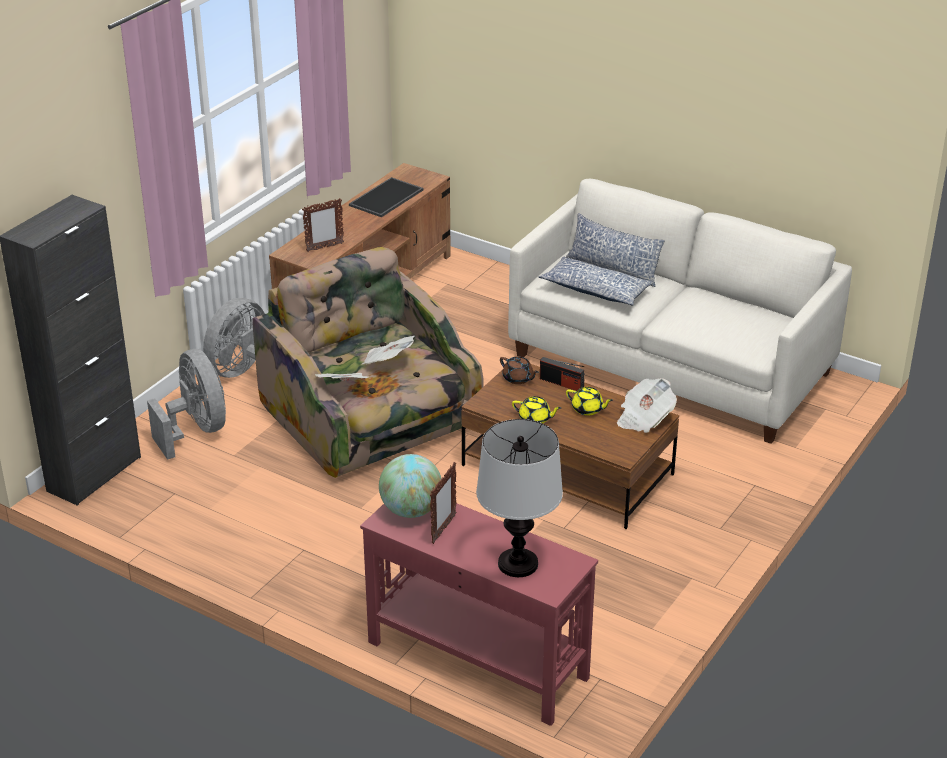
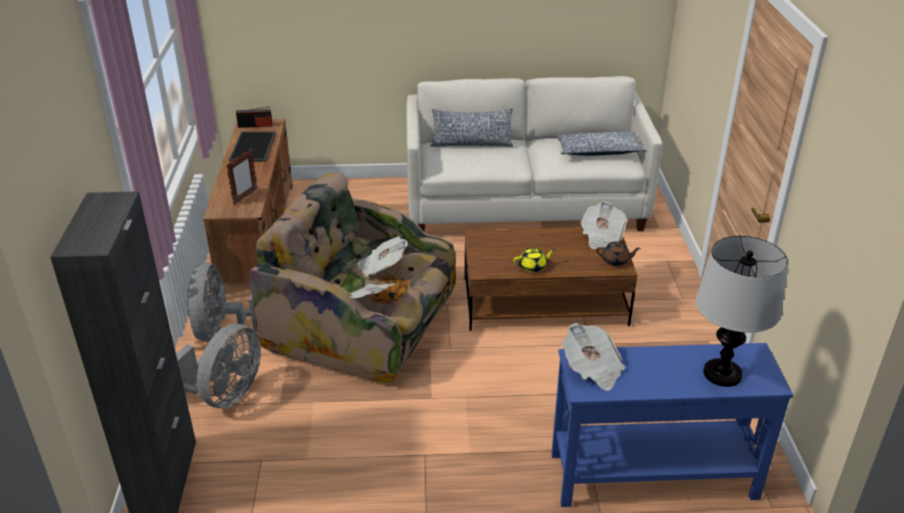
camera: 35 degrees left, 0 degrees up
grey fan [147,349,226,460] -> grey fan turned 90 degrees clockwise [176,324,261,408]
red console table [360,503,598,726] -> blue console table [551,343,793,507]
globe [379,454,442,518] -> newspaper [562,323,626,391]
picture frame [430,462,456,544] -> none
brown teapot [500,357,539,384] -> brown teapot moved to [596,242,641,266]
pillow [538,257,653,306] -> pillow moved to [556,132,646,156]
radio [540,357,585,391] -> radio moved to [236,106,272,128]
yellow teapot [566,387,613,416] -> none

